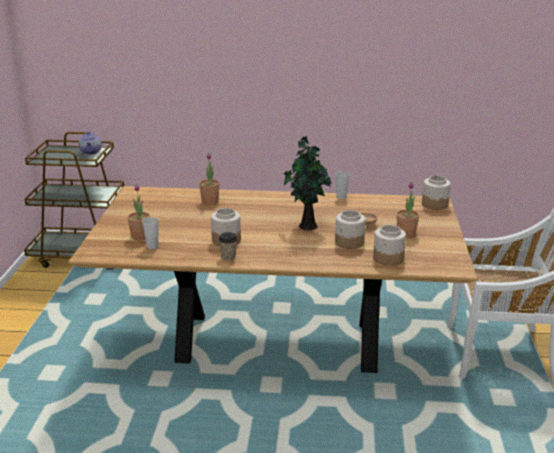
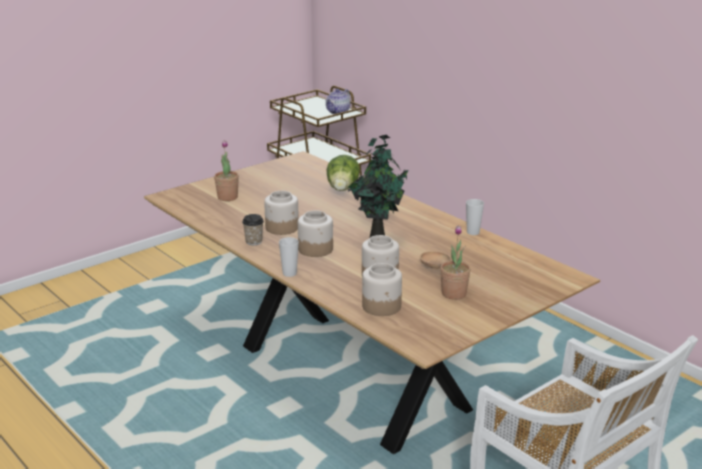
camera: 45 degrees right, 0 degrees up
cup [142,217,159,249] -> cup moved to [279,237,299,277]
potted plant [199,153,220,205] -> lettuce [327,155,360,191]
jar [422,175,451,210] -> jar moved to [298,210,333,257]

